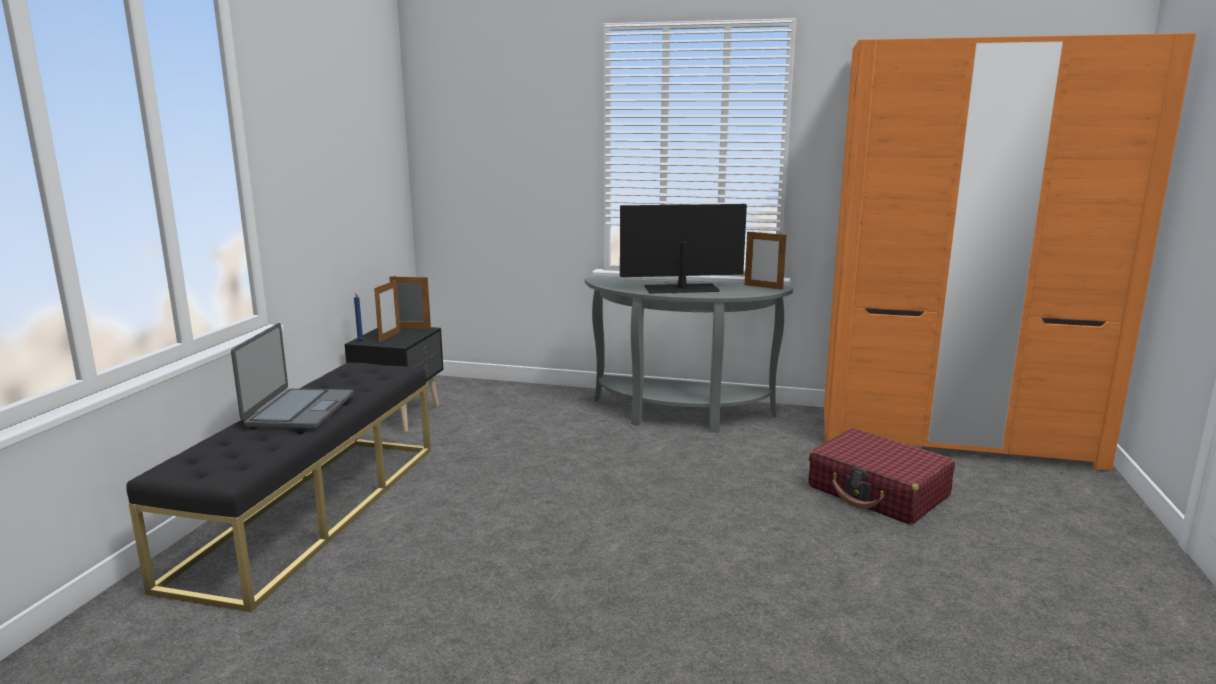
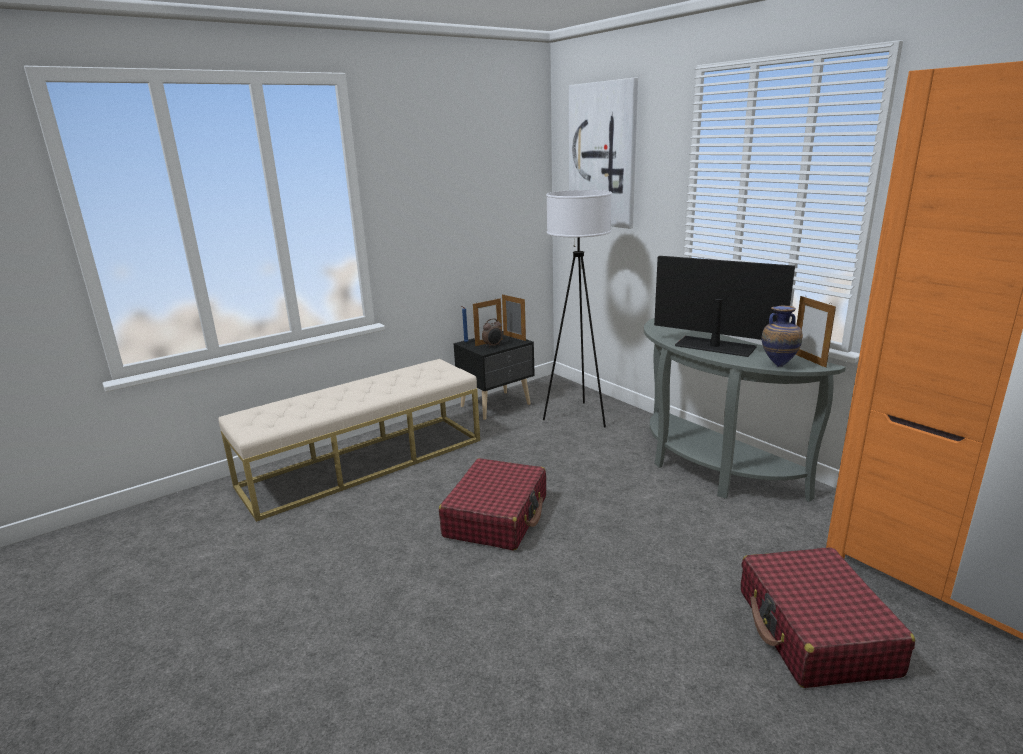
camera: 40 degrees right, 5 degrees up
black bench [127,362,431,612] -> beige bench [218,359,480,522]
laptop [231,323,354,429] -> none
none -> red suitcase [439,458,546,551]
none -> alarm clock [482,318,502,347]
none -> white floor lamp [543,190,612,428]
none -> picture [569,78,638,229]
none -> vase [762,306,803,367]

